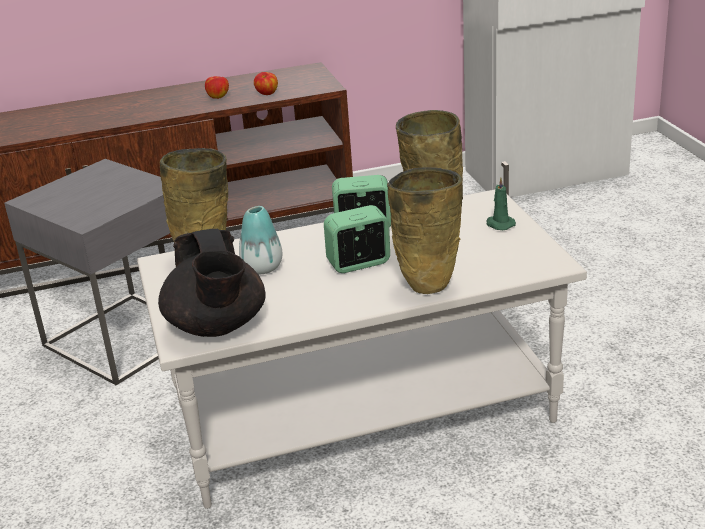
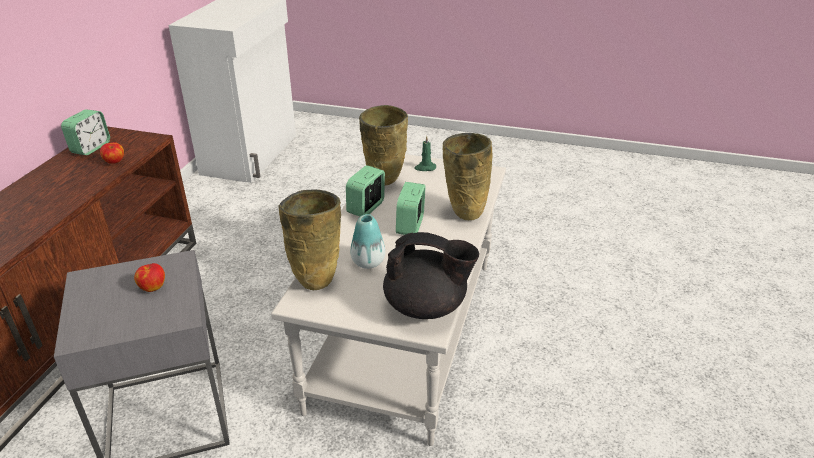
camera: 60 degrees left, 5 degrees up
apple [205,76,229,99] -> apple moved to [134,263,165,292]
none -> alarm clock [61,109,110,155]

